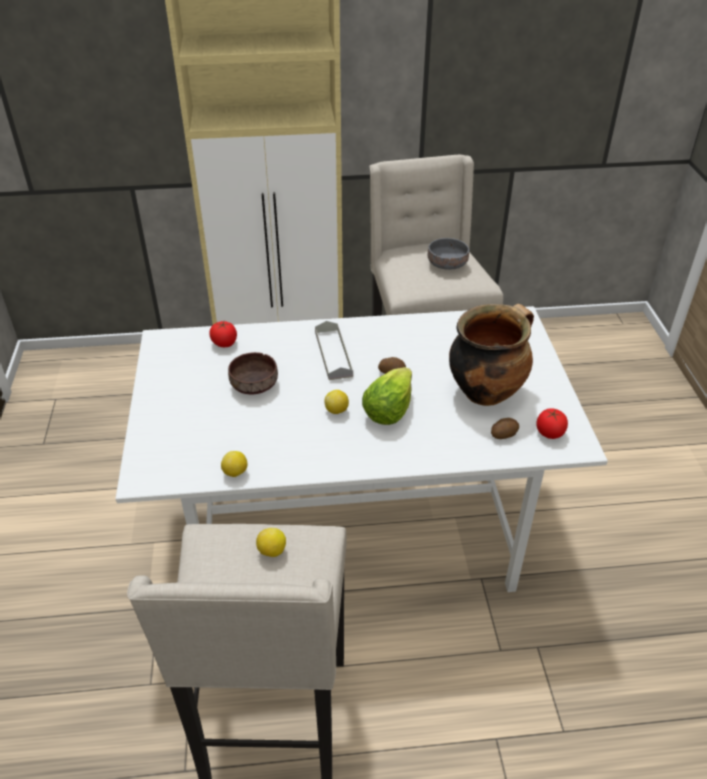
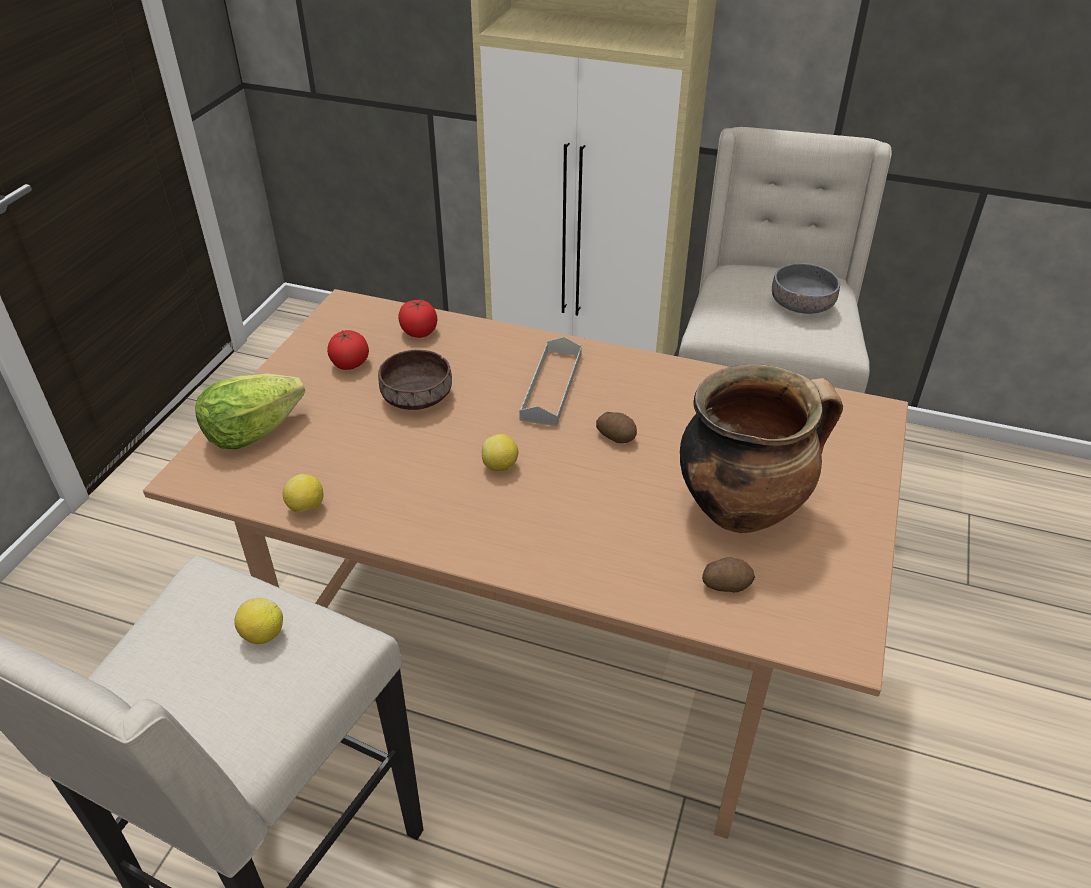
camera: 25 degrees right, 0 degrees up
white dining table [115,306,608,592] -> brown dining table [143,289,908,839]
lettuce [362,367,412,425] -> lettuce moved to [195,374,305,449]
tomato [536,408,568,439] -> tomato moved to [327,330,369,370]

